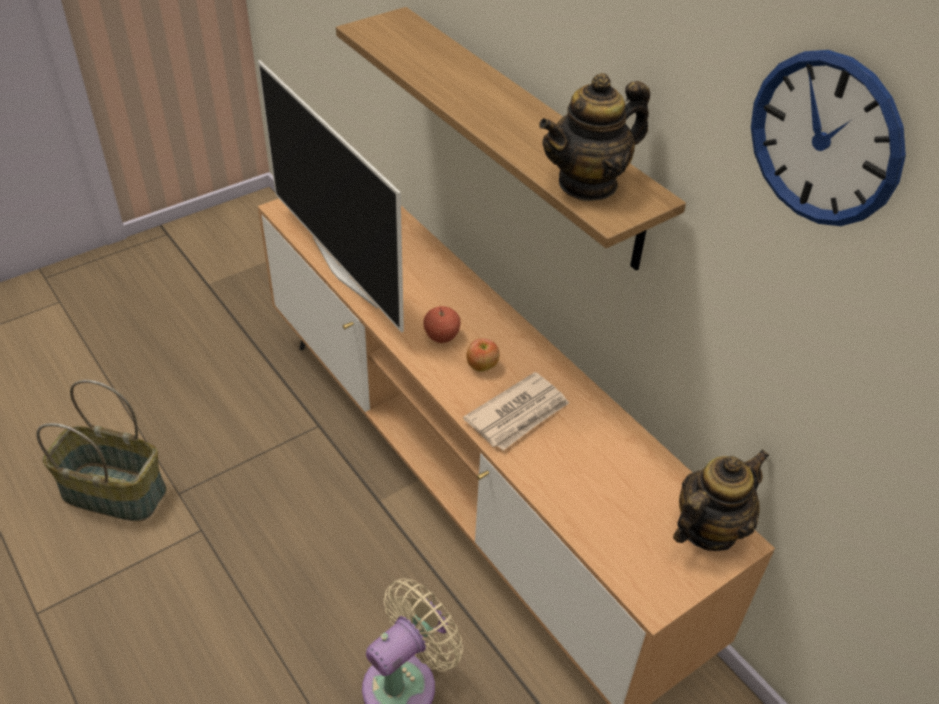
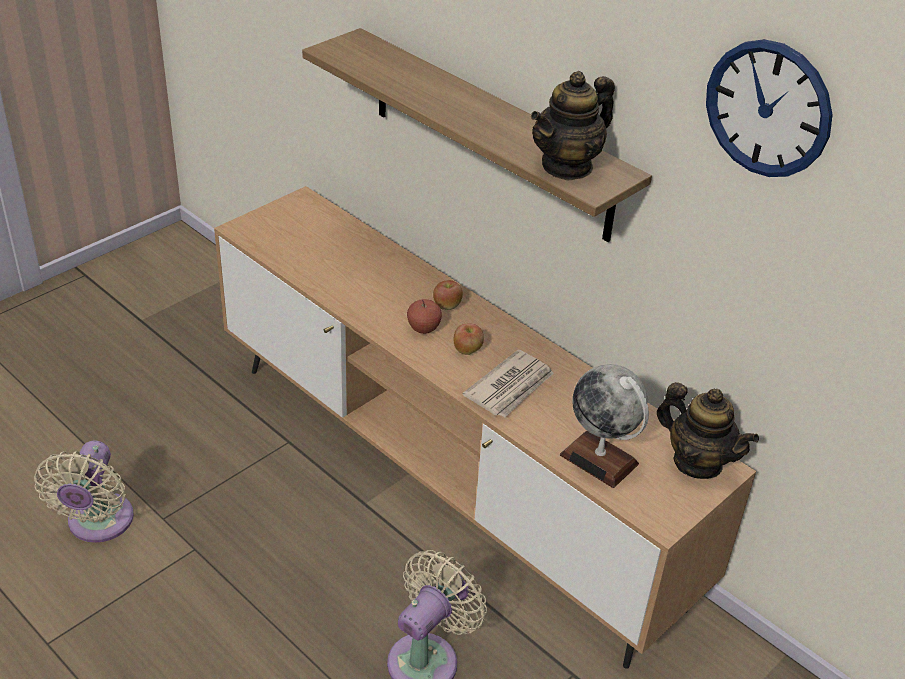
camera: 10 degrees left, 5 degrees down
basket [36,380,167,521] -> beige fan [34,440,134,543]
television [258,60,404,333] -> none
teapot [673,449,769,551] -> teapot turned 90 degrees clockwise [657,382,759,479]
none -> apple [433,280,463,310]
none -> globe [560,364,649,488]

